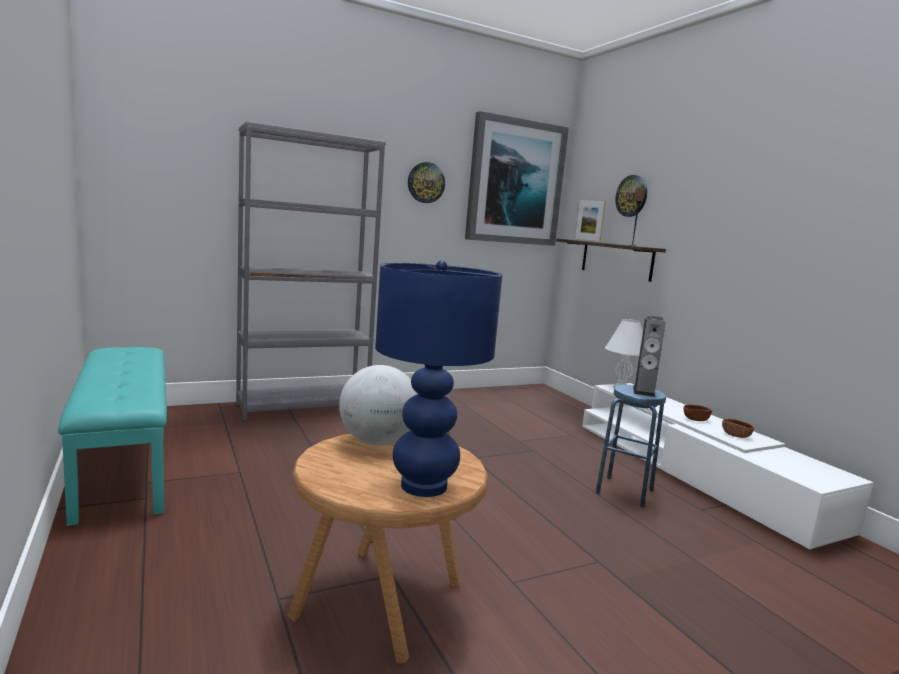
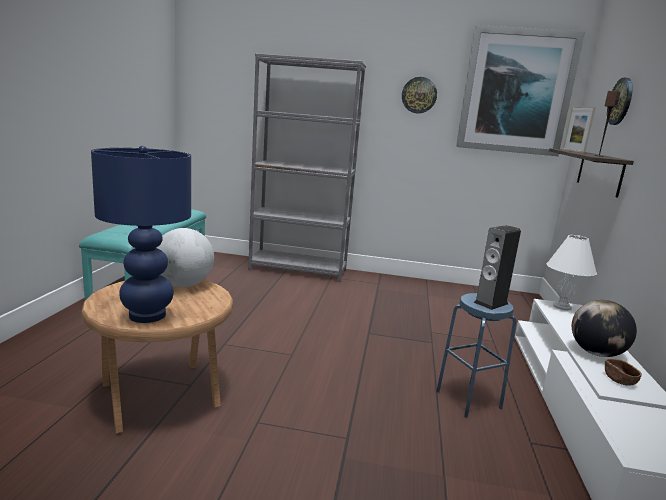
camera: 35 degrees right, 5 degrees up
brown bowl [684,405,712,421] -> globe [572,300,637,357]

